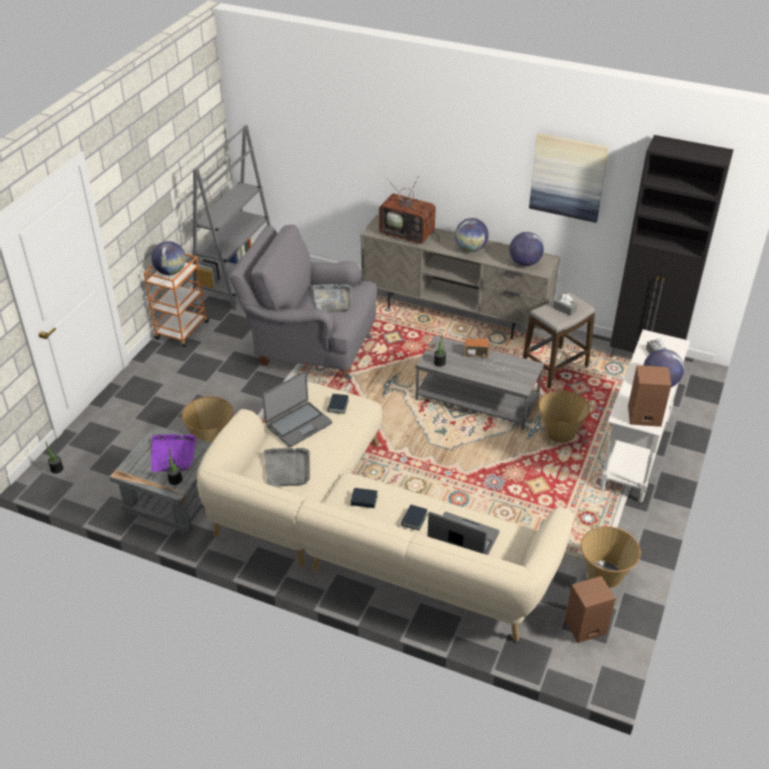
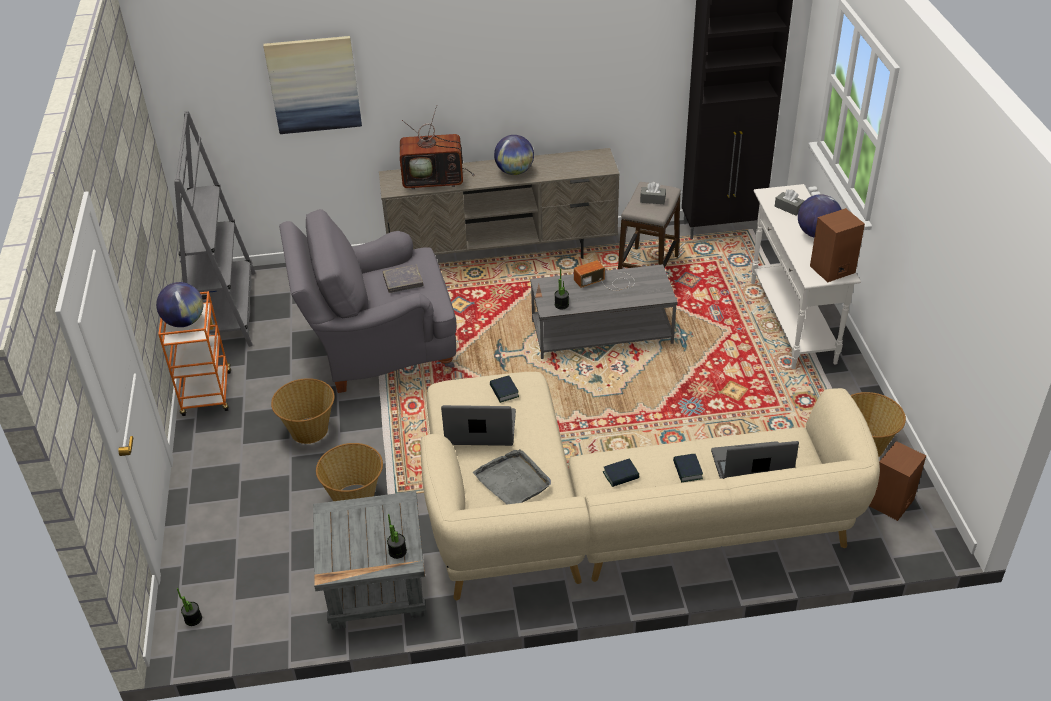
camera: 30 degrees left, 0 degrees up
purple tray [151,434,196,472] -> none
laptop [262,371,332,447] -> laptop turned 105 degrees counterclockwise [441,405,516,446]
grey tray [313,284,352,312] -> grey book [383,265,424,293]
globe [509,232,544,266] -> none
picture [529,133,609,223] -> picture moved to [263,36,362,134]
basket [539,390,590,443] -> basket moved to [271,378,335,444]

